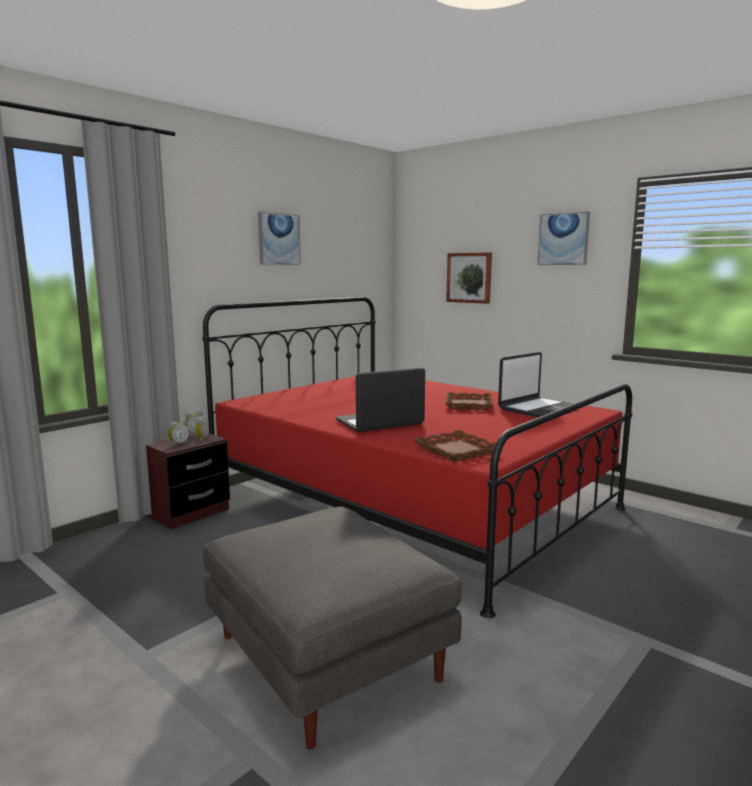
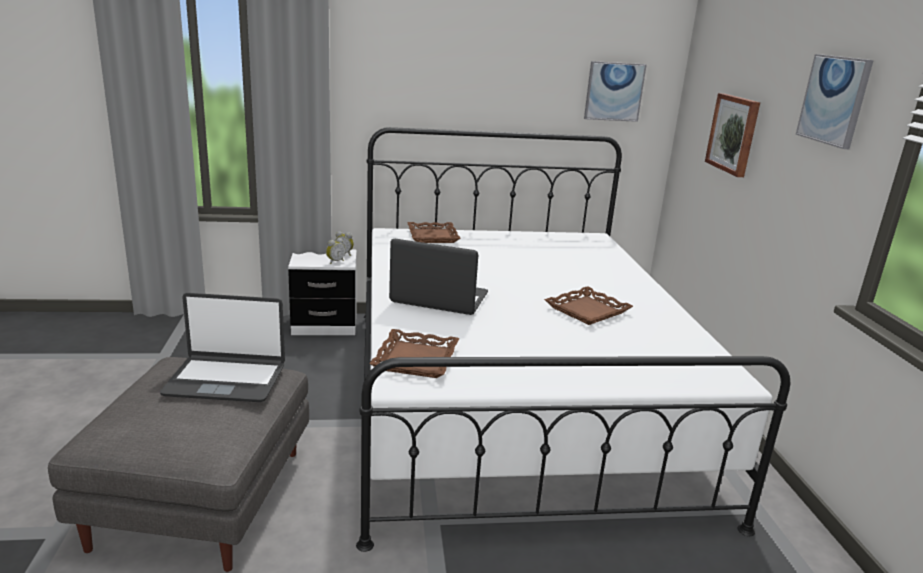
camera: 40 degrees right, 10 degrees up
brown nightstand [146,432,230,529] -> white nightstand [288,250,357,335]
alarm clock [168,420,189,447] -> none
red bed [202,297,632,618] -> white bed [356,127,790,552]
picture [258,212,301,265] -> picture moved to [584,61,647,122]
laptop [498,352,573,418] -> laptop moved to [160,293,285,402]
none -> brown tray [407,222,461,243]

